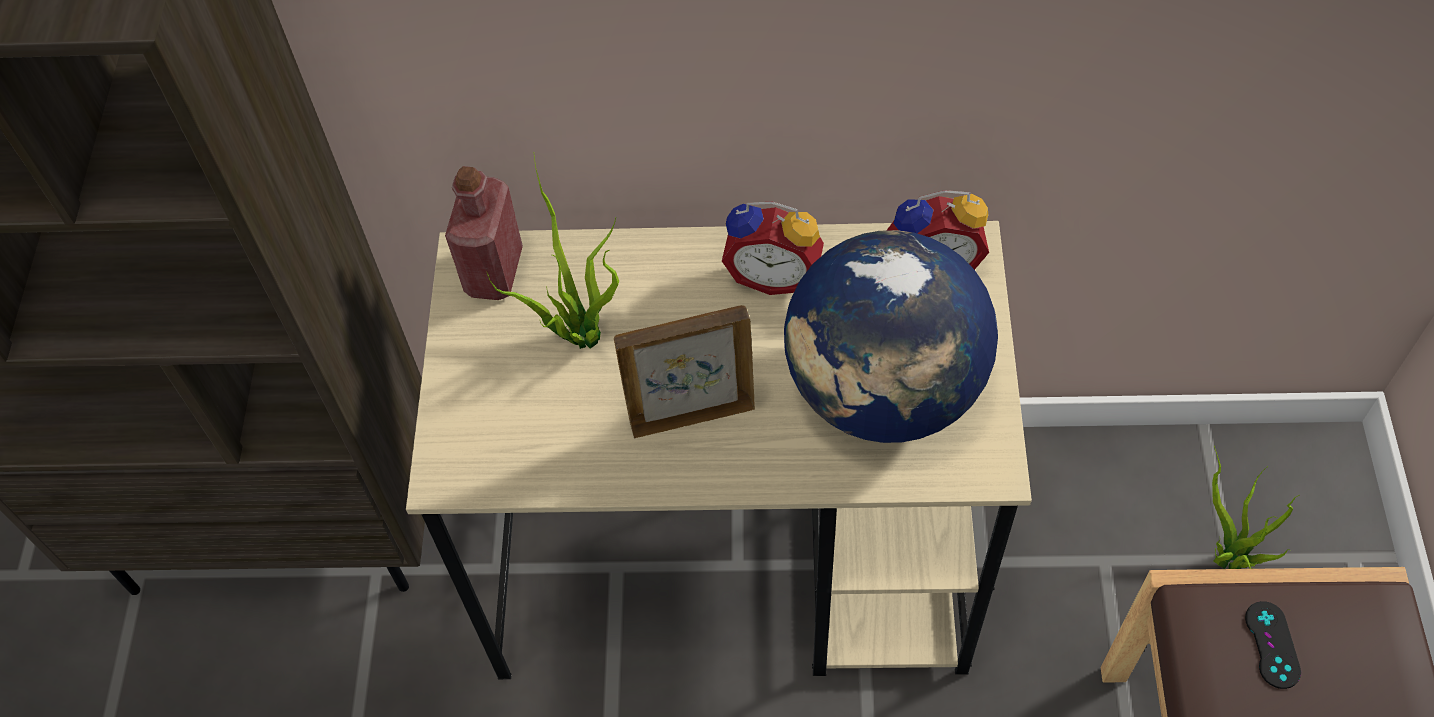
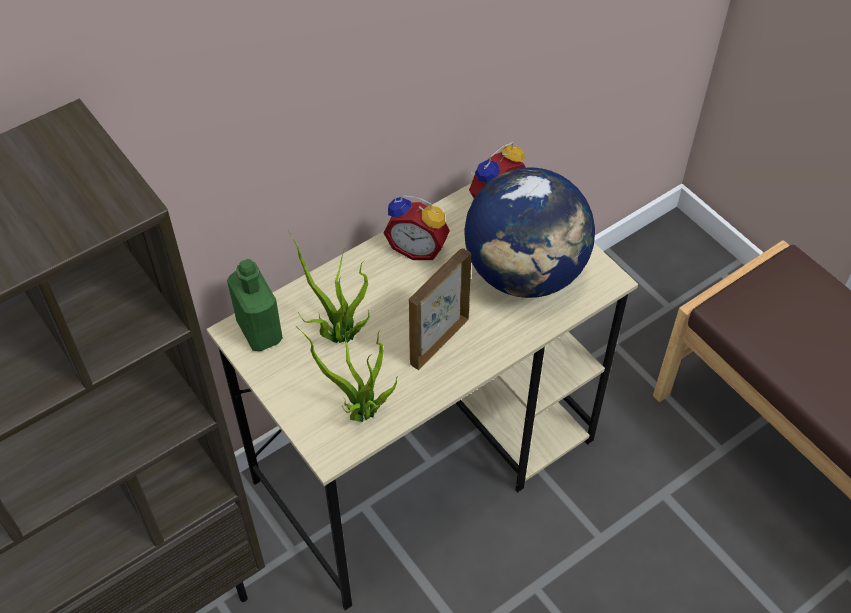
camera: 40 degrees left, 5 degrees down
red bottle [445,166,523,300] -> green bottle [227,259,283,351]
alarm clock [722,202,824,295] -> alarm clock turned 45 degrees clockwise [383,195,450,260]
potted plant [1212,446,1299,569] -> potted plant moved to [296,325,398,422]
black game controller [1245,601,1301,689] -> none

